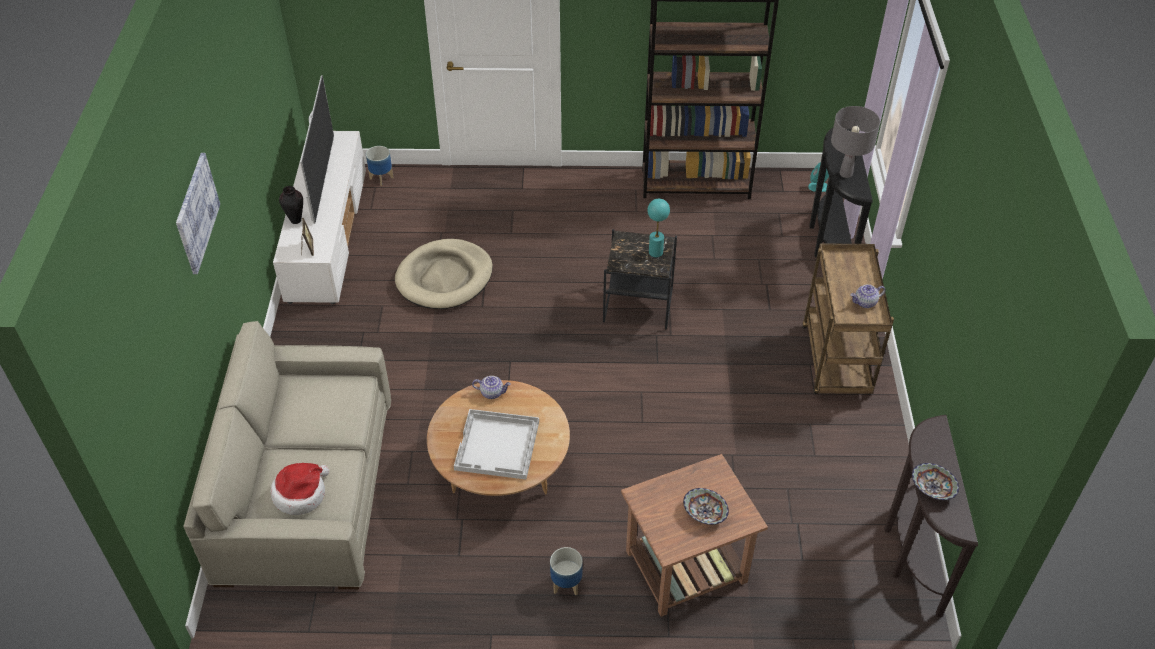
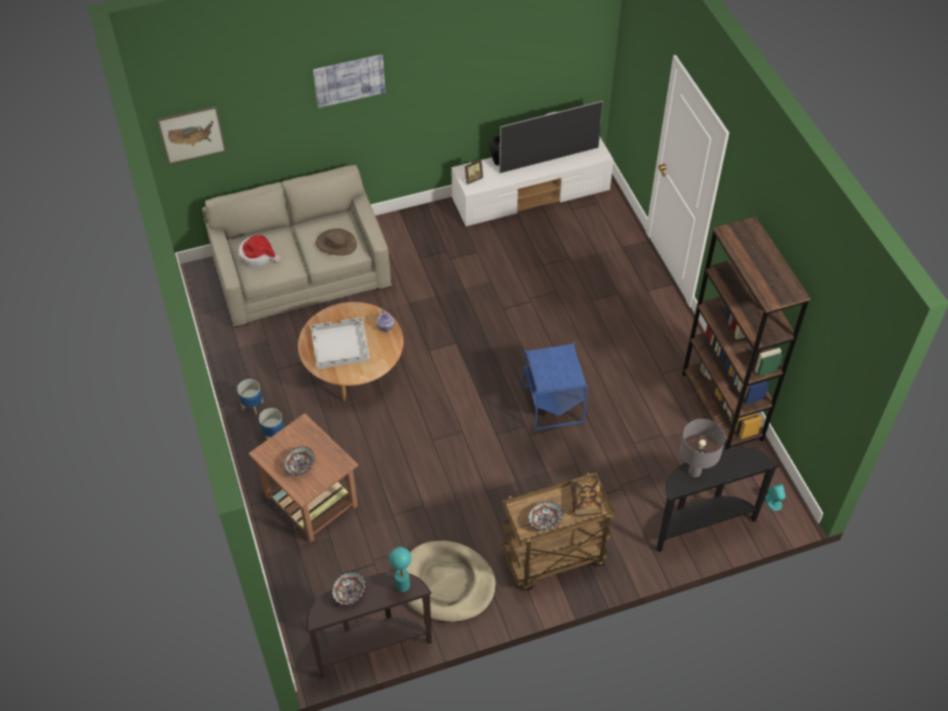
camera: 70 degrees right, 5 degrees up
planter [366,146,393,186] -> planter moved to [237,379,264,414]
beige dog bed [395,239,493,309] -> beige dog bed moved to [405,541,496,622]
black side table [603,229,677,329] -> blue side table [523,342,588,431]
turquoise table lamp [647,199,670,258] -> turquoise table lamp moved to [389,547,411,592]
teapot [851,284,885,308] -> bowl [528,502,563,530]
none -> picture [157,106,226,165]
none -> brown hat [316,228,357,256]
none -> book [571,480,602,516]

